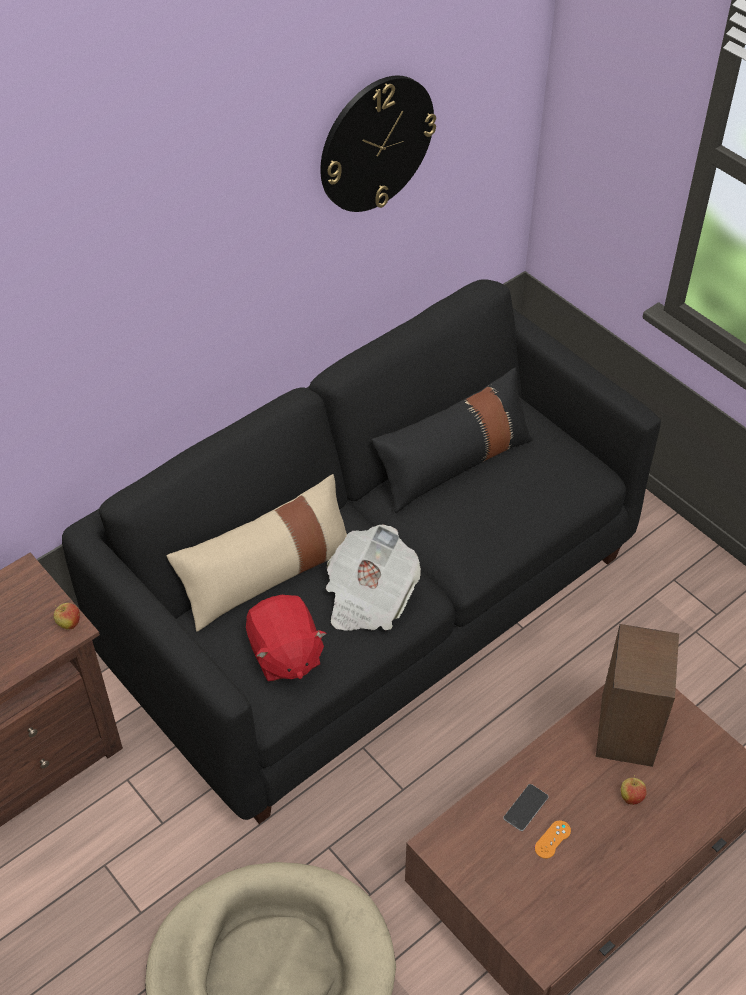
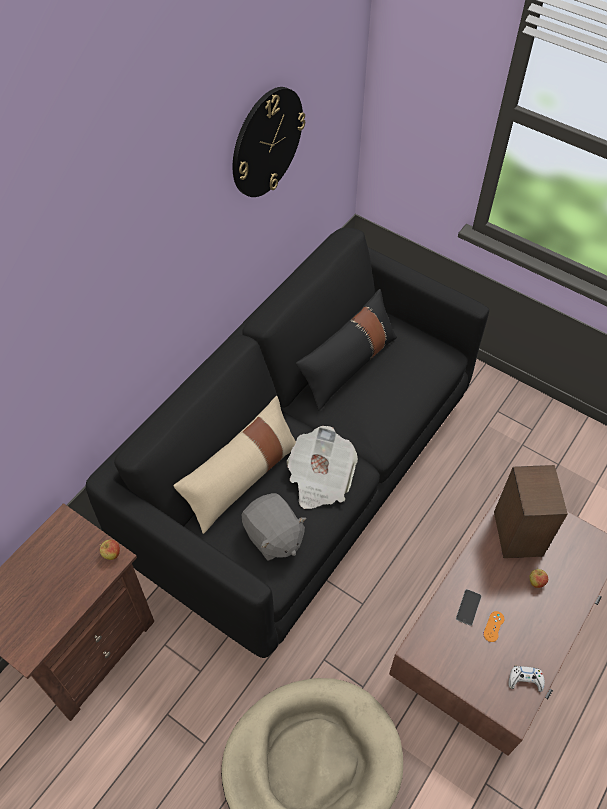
camera: 15 degrees left, 5 degrees up
red plush toy [246,595,327,681] -> grey plush toy [242,493,307,561]
none -> white game controller [508,666,545,692]

